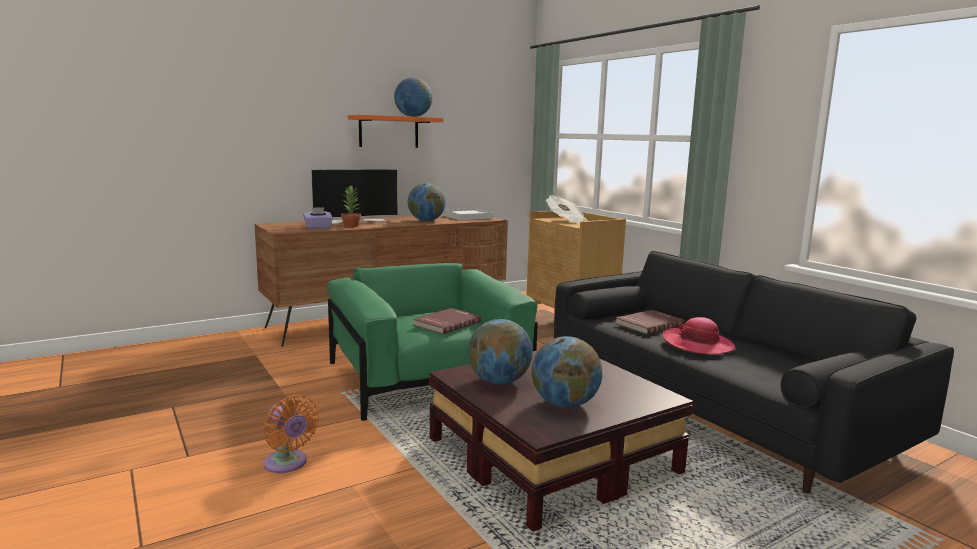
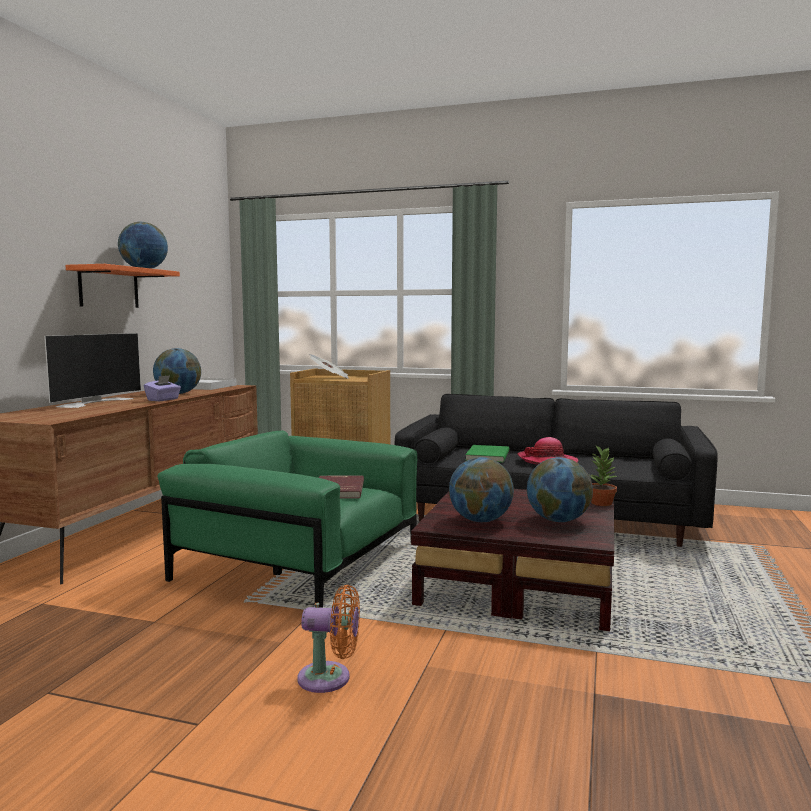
camera: 40 degrees left, 5 degrees down
purple tissue box [303,207,333,229] -> purple tissue box moved to [144,375,181,401]
potted plant [341,186,361,227] -> potted plant moved to [590,446,617,506]
red book [615,310,684,335] -> green book [465,445,510,462]

